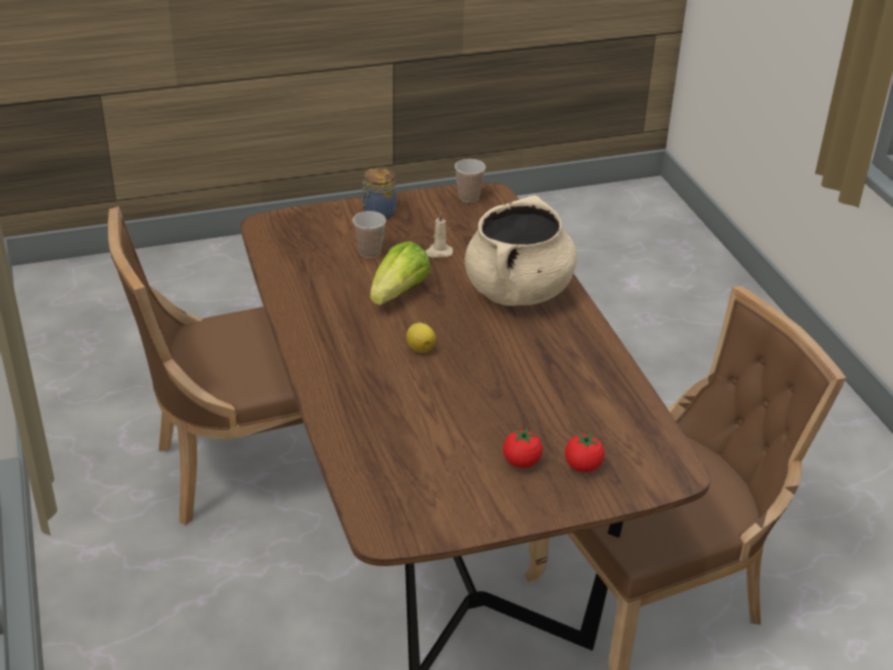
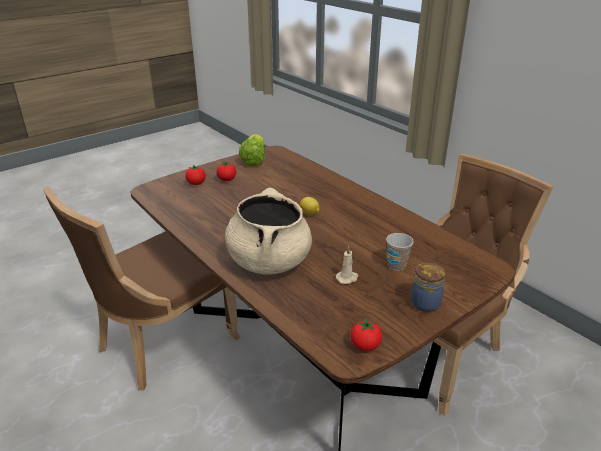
camera: 160 degrees right, 5 degrees down
lettuce [370,241,431,305] -> lettuce moved to [239,134,265,166]
cup [455,159,486,203] -> tomato [350,318,382,351]

